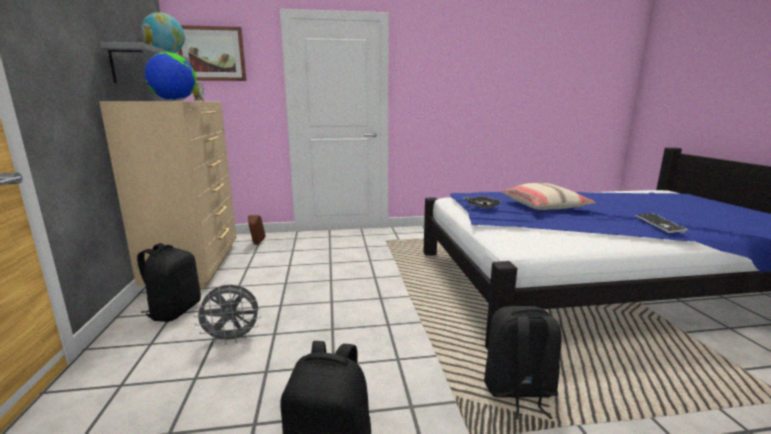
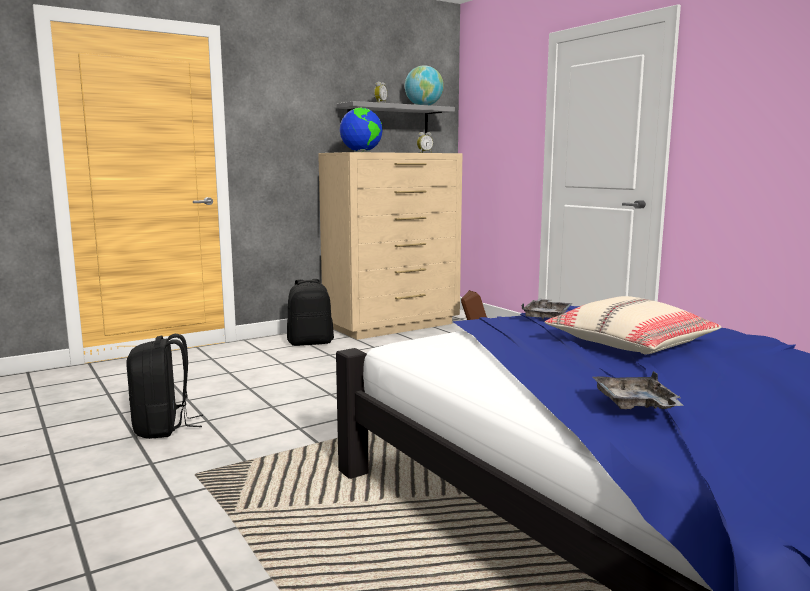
camera: 65 degrees right, 5 degrees down
picture [178,25,247,81] -> none
grey fan [193,285,261,344] -> none
black backpack [484,306,562,419] -> none
keyboard [635,213,688,233] -> grey tray [592,371,683,409]

